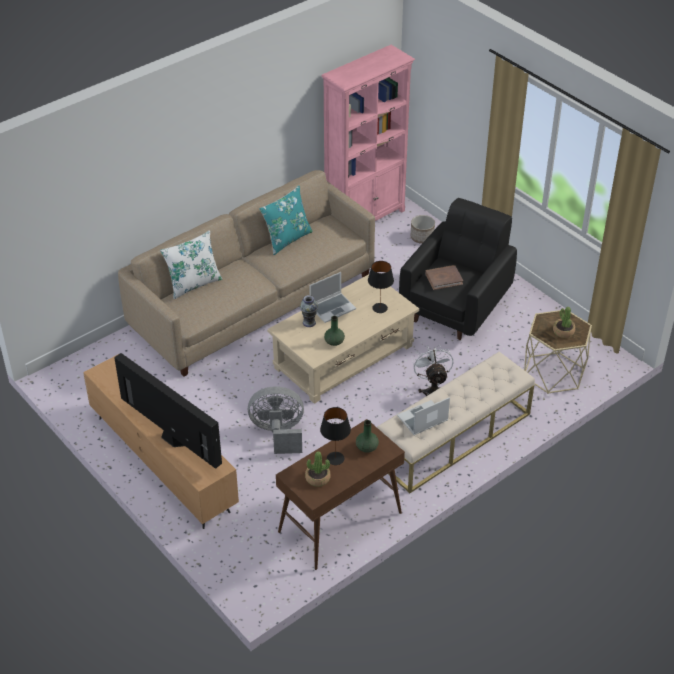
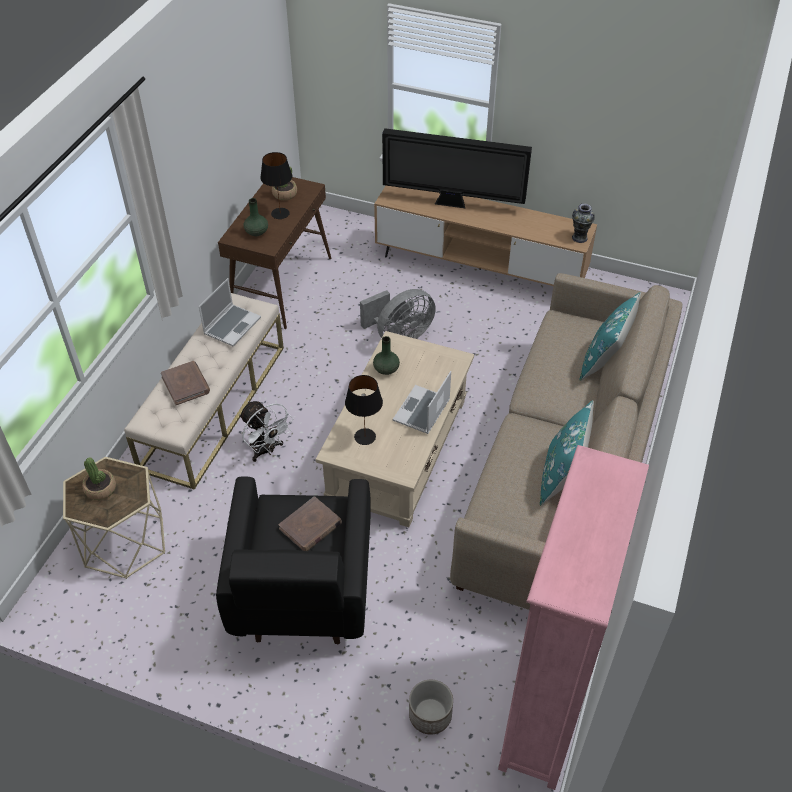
camera: 150 degrees right, 5 degrees up
white pillow [160,230,222,299] -> turquoise pillow [580,292,641,381]
vase [300,295,318,327] -> vase moved to [572,203,595,243]
none -> brown book [161,361,210,405]

